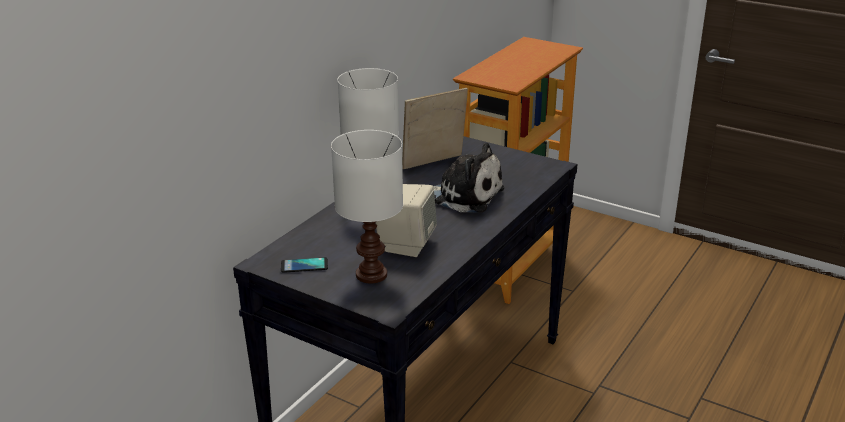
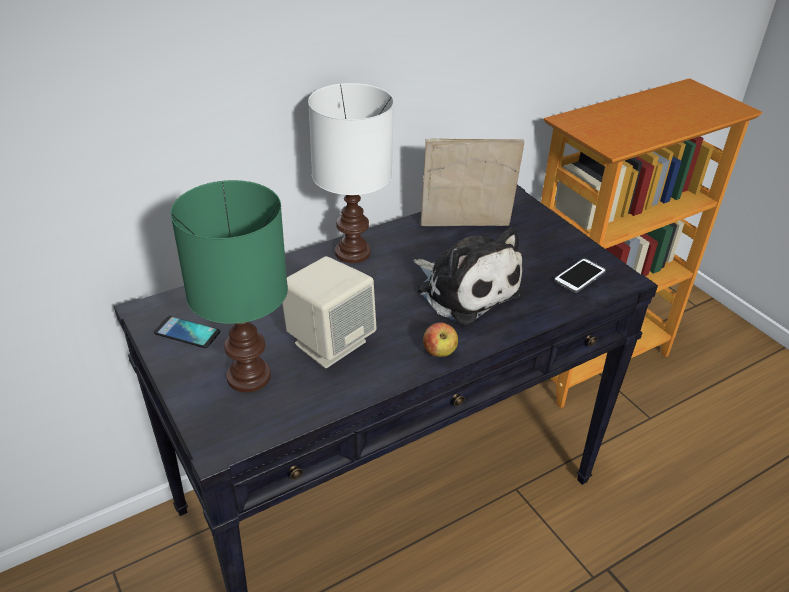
camera: 25 degrees right, 10 degrees up
white table lamp [331,130,403,284] -> green table lamp [170,180,288,392]
none -> apple [423,322,458,357]
none -> phone [554,258,606,293]

